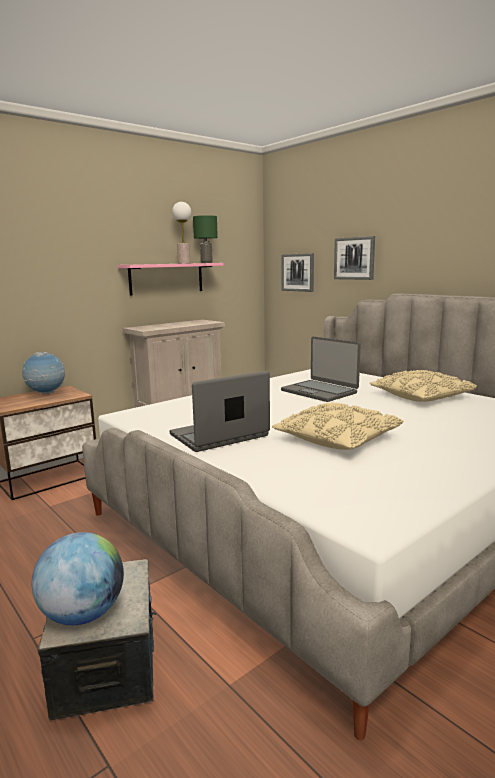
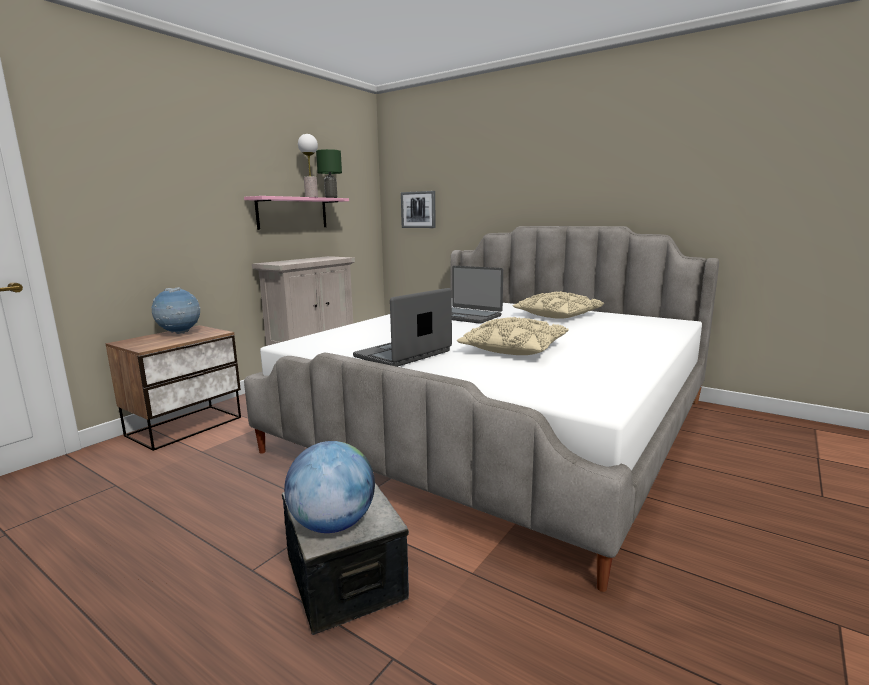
camera: 15 degrees left, 0 degrees up
picture [334,236,375,280] -> none

